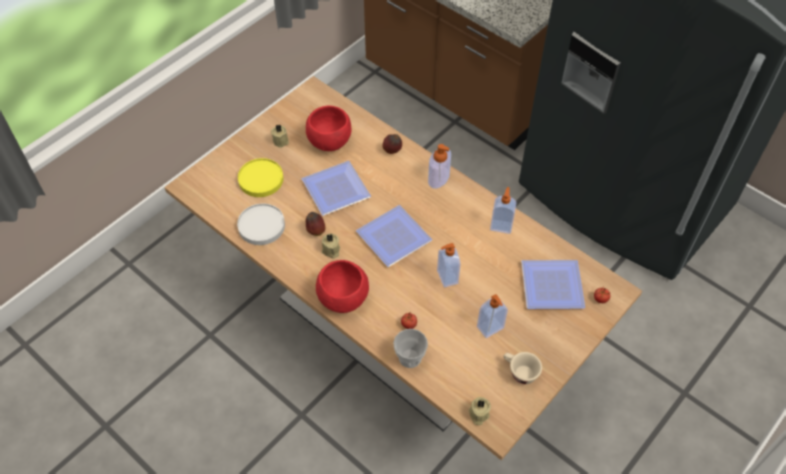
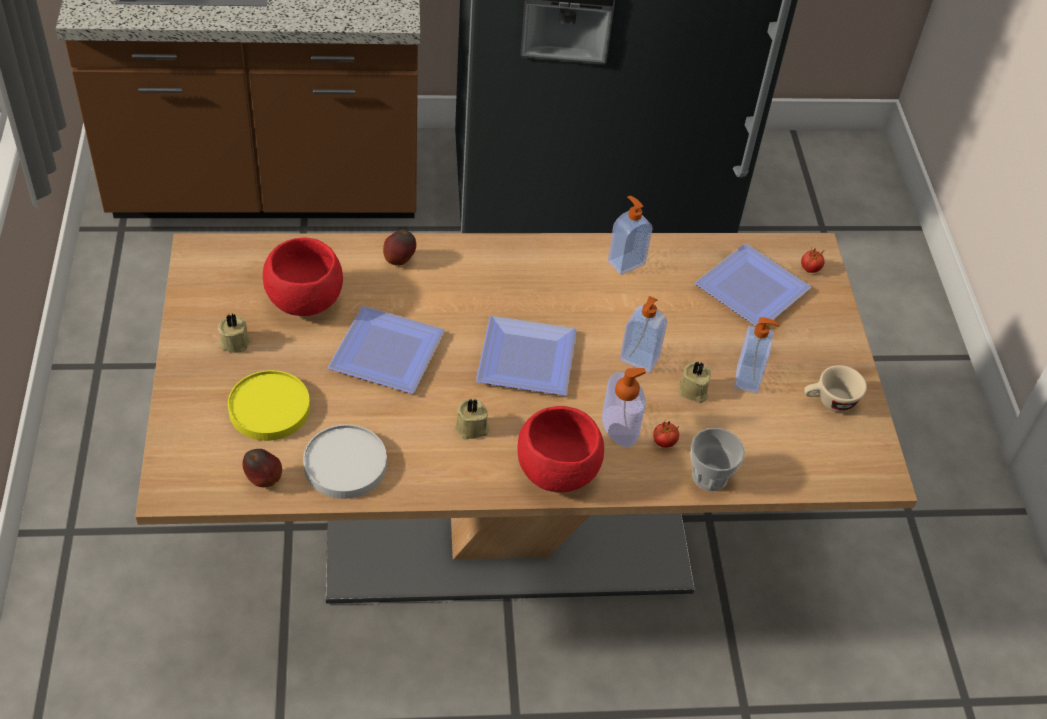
camera: 50 degrees left, 5 degrees down
apple [306,212,325,236] -> apple moved to [242,449,282,487]
soap dispenser [428,144,451,189] -> soap dispenser moved to [602,368,646,447]
beige candle [469,397,491,425] -> beige candle moved to [678,362,711,403]

